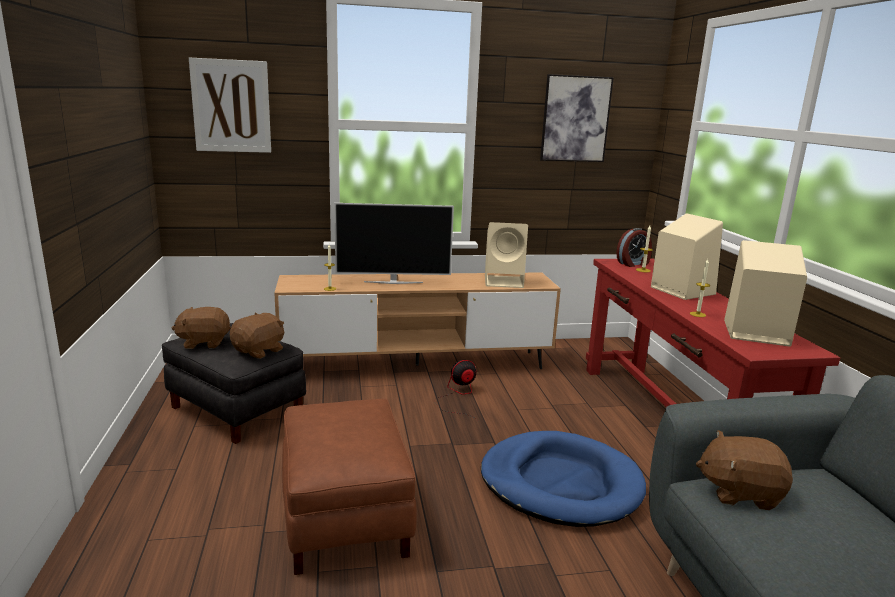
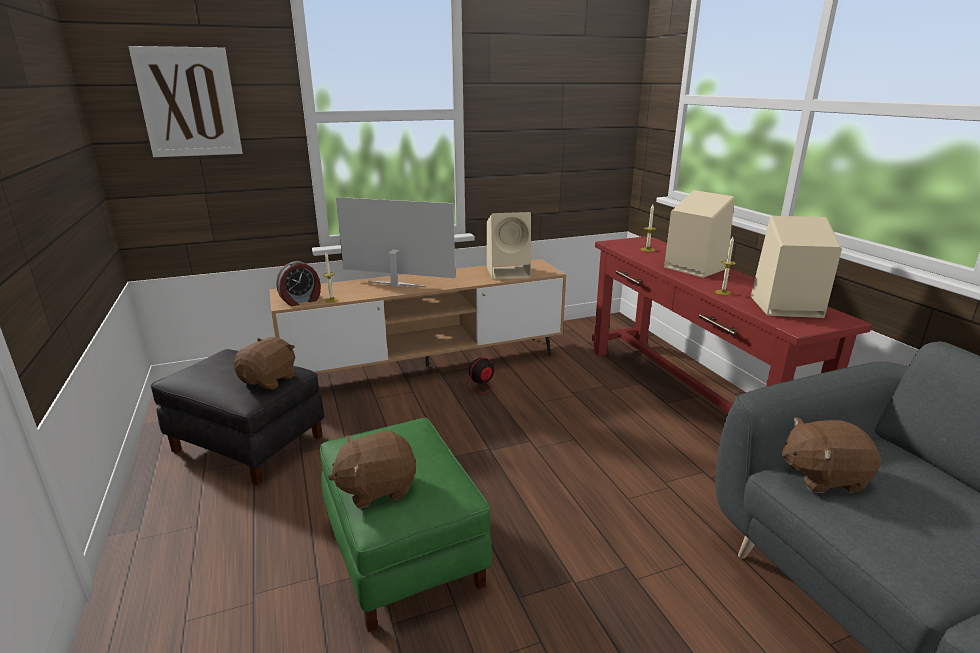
camera: 10 degrees left, 5 degrees up
brown plush toy [172,307,231,349] -> brown plush toy moved to [328,431,416,508]
brown ottoman [282,398,417,575] -> green ottoman [320,418,492,633]
television [334,203,454,284] -> television turned 150 degrees counterclockwise [336,197,455,287]
blue dog bed [481,431,646,527] -> none
picture [540,74,614,162] -> none
alarm clock [616,228,652,267] -> alarm clock moved to [276,261,321,306]

